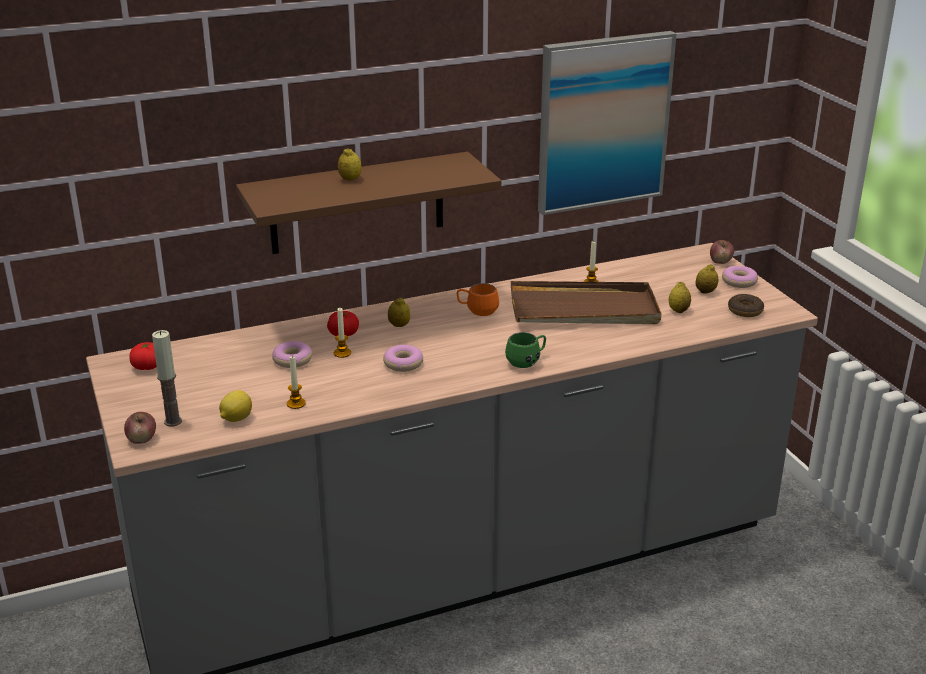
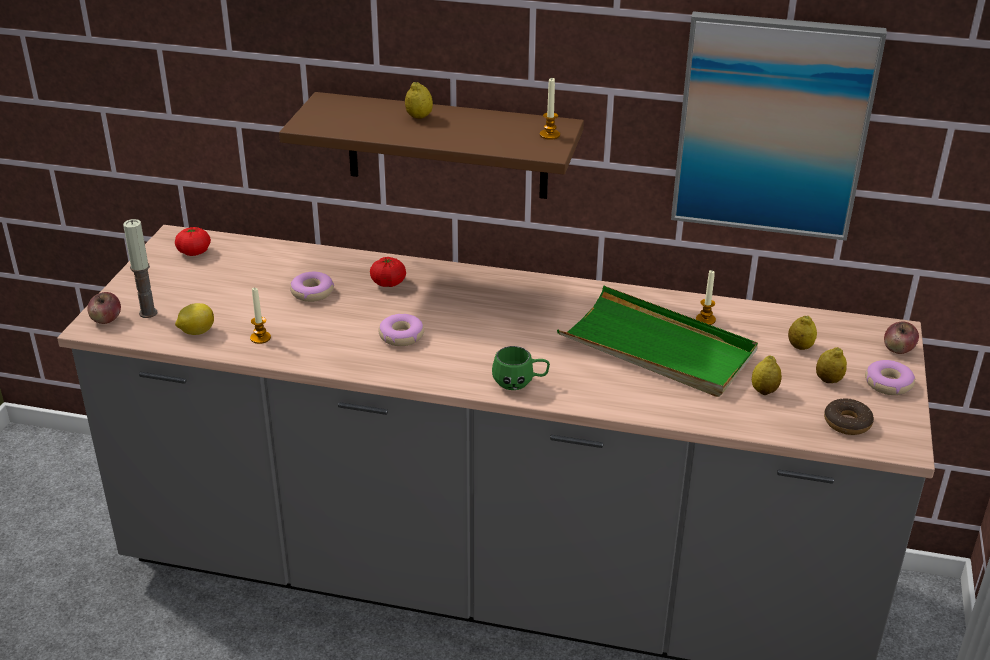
camera: 35 degrees right, 5 degrees up
candle [334,308,351,358] -> candle moved to [540,78,560,140]
lemon [388,297,410,327] -> lemon moved to [788,316,817,350]
orange mug [457,283,499,316] -> none
brown tray [511,281,661,324] -> green tray [557,286,758,397]

